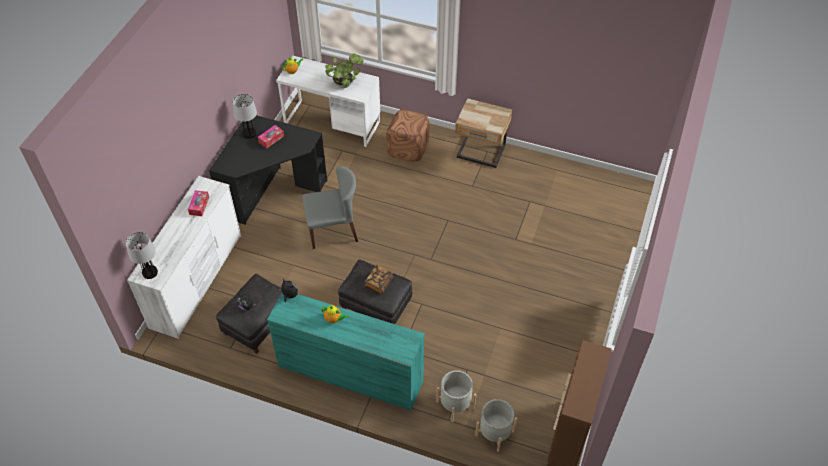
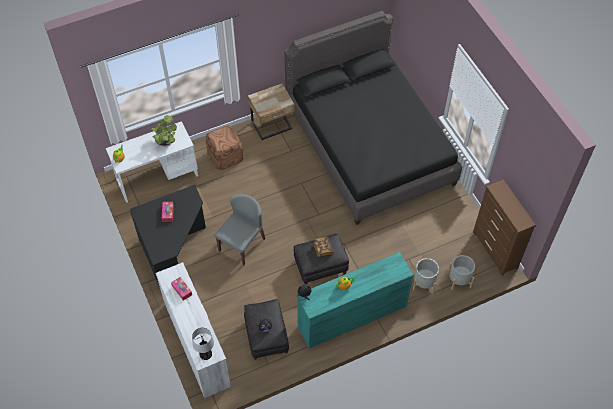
camera: 45 degrees left, 5 degrees up
table lamp [233,94,257,139] -> none
none -> black bed [284,11,462,225]

